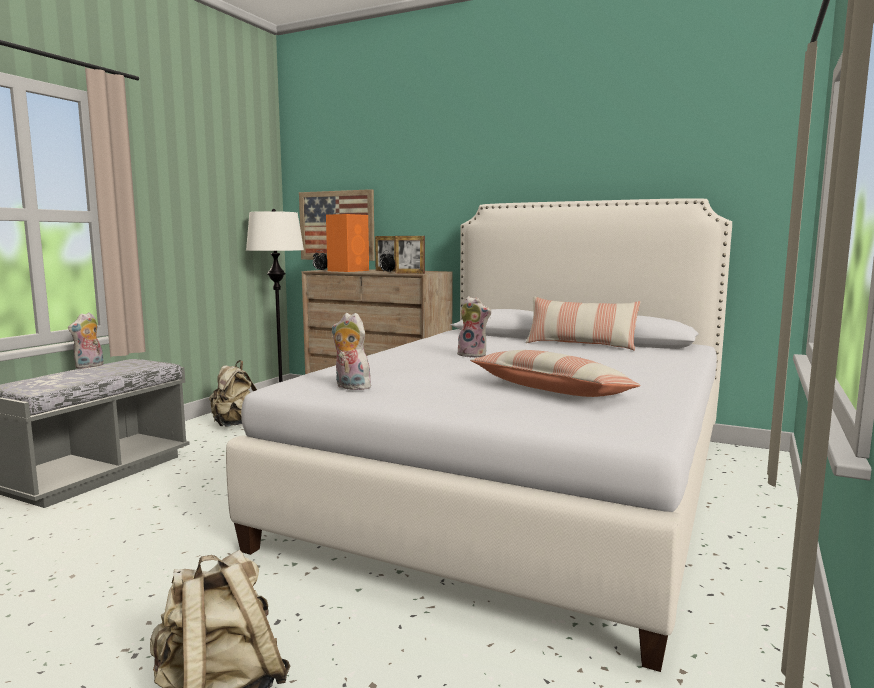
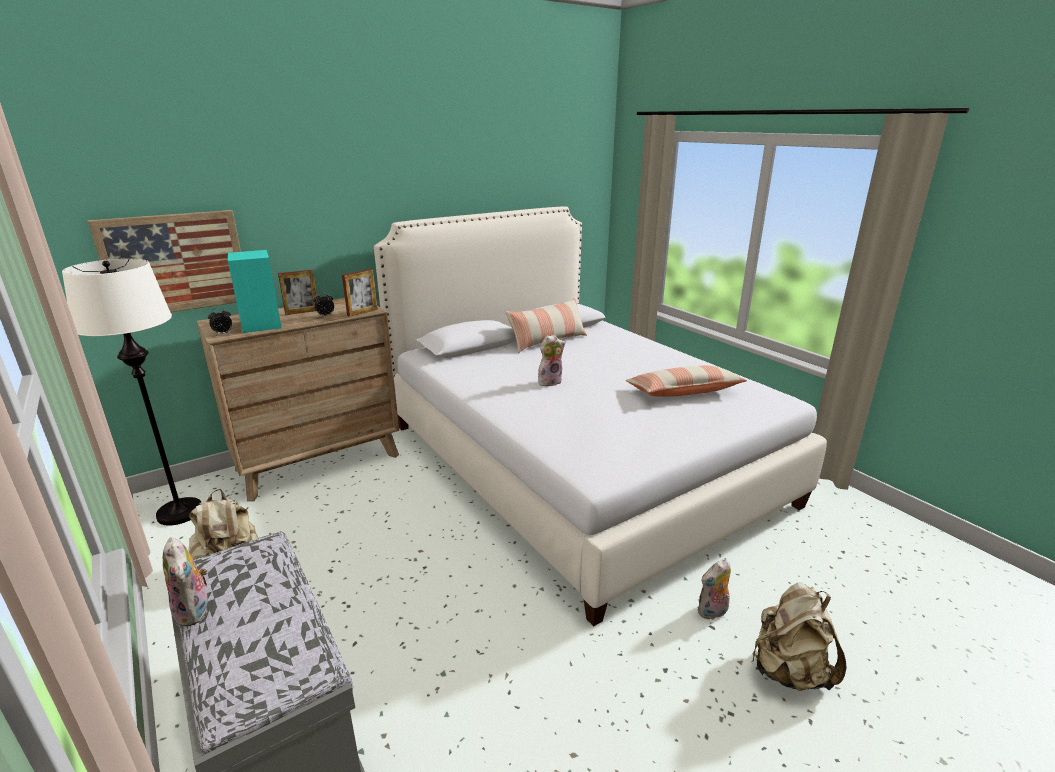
camera: 60 degrees left, 15 degrees up
orange speaker [326,214,369,272] -> turquoise speaker [228,250,282,333]
plush toy [331,313,374,390] -> plush toy moved to [698,559,731,620]

